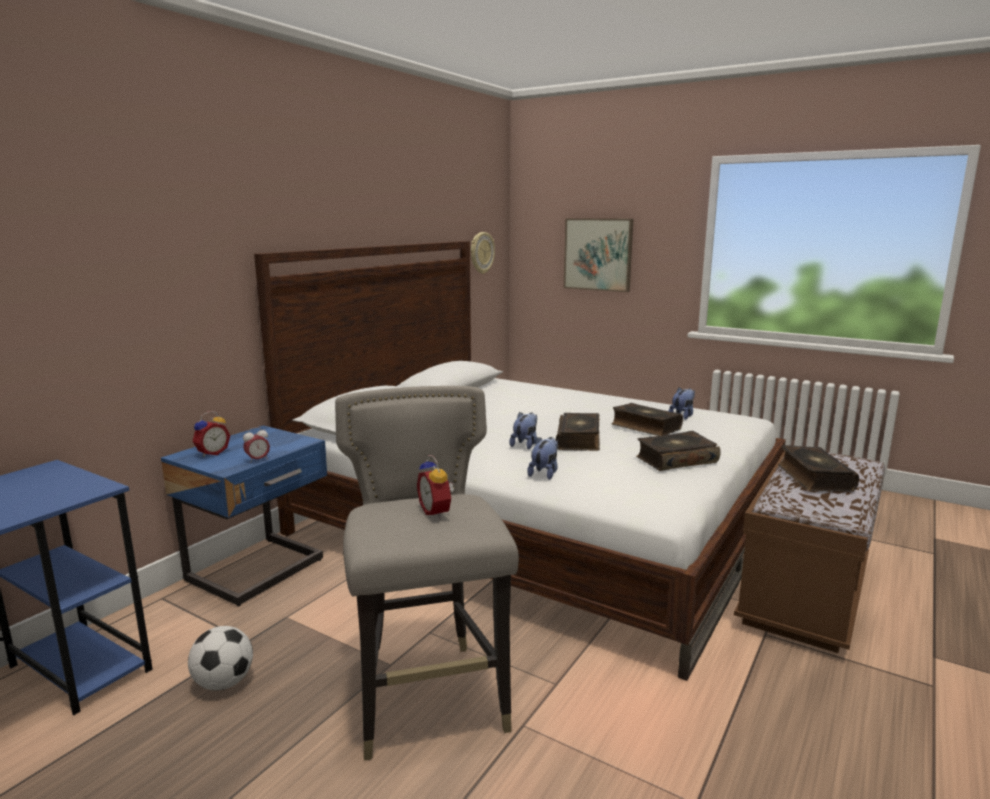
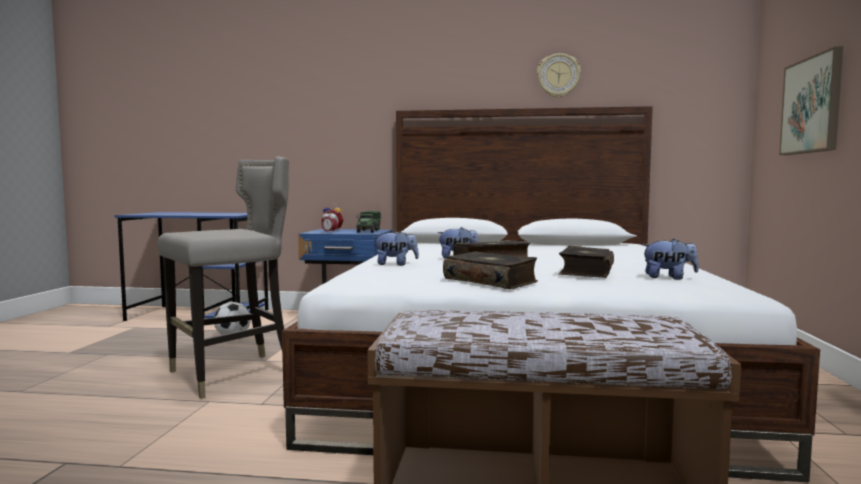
camera: 65 degrees right, 10 degrees down
alarm clock [417,455,454,519] -> none
wall clock [471,232,495,274] -> wall clock moved to [537,53,581,98]
book [778,445,859,492] -> none
none -> toy truck [356,211,381,233]

